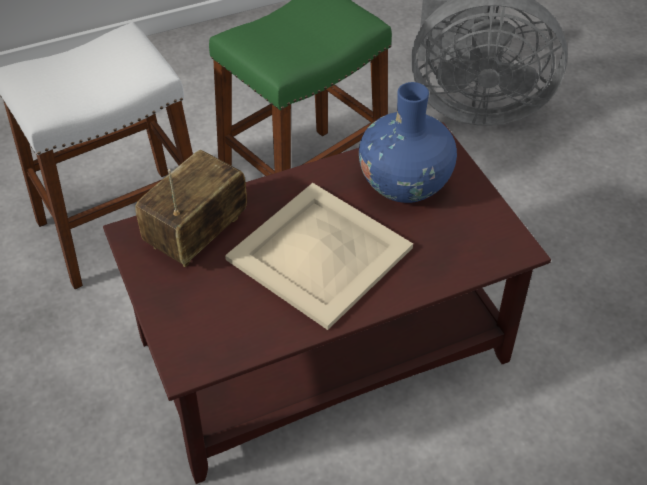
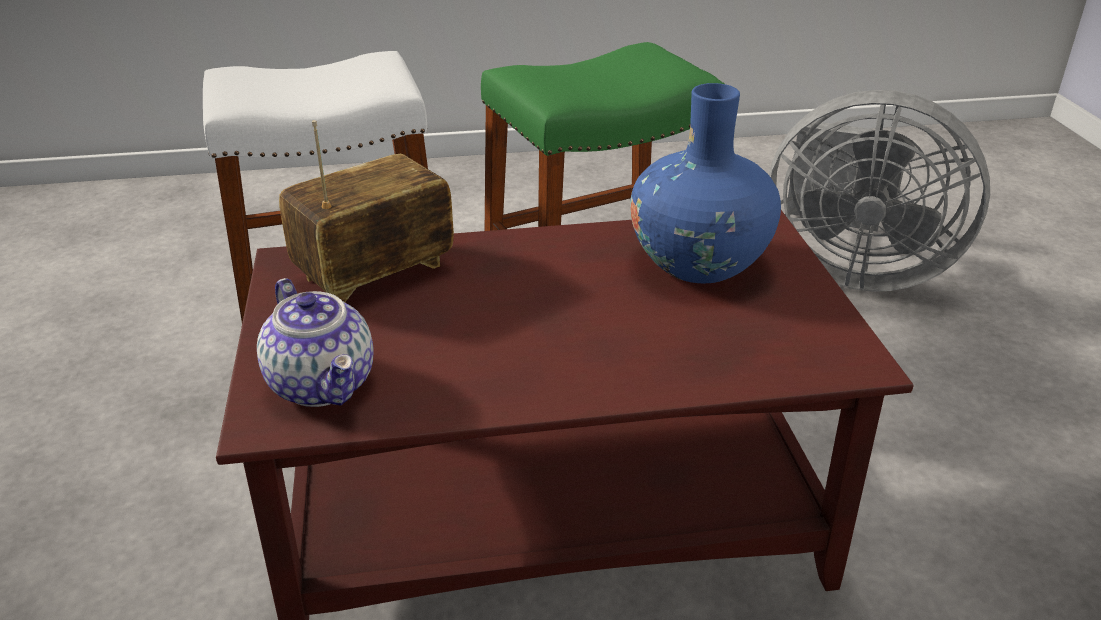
camera: 15 degrees right, 15 degrees down
beige tray [225,183,413,330] -> none
none -> teapot [257,278,374,407]

